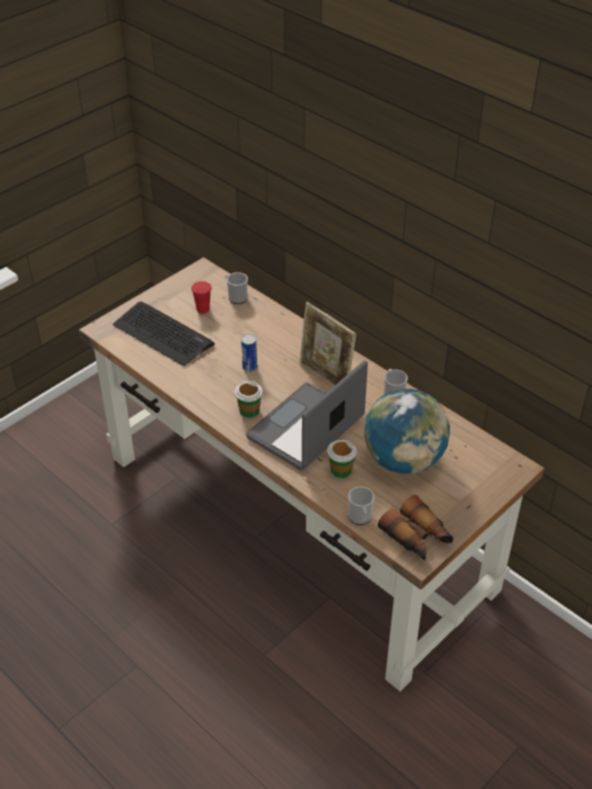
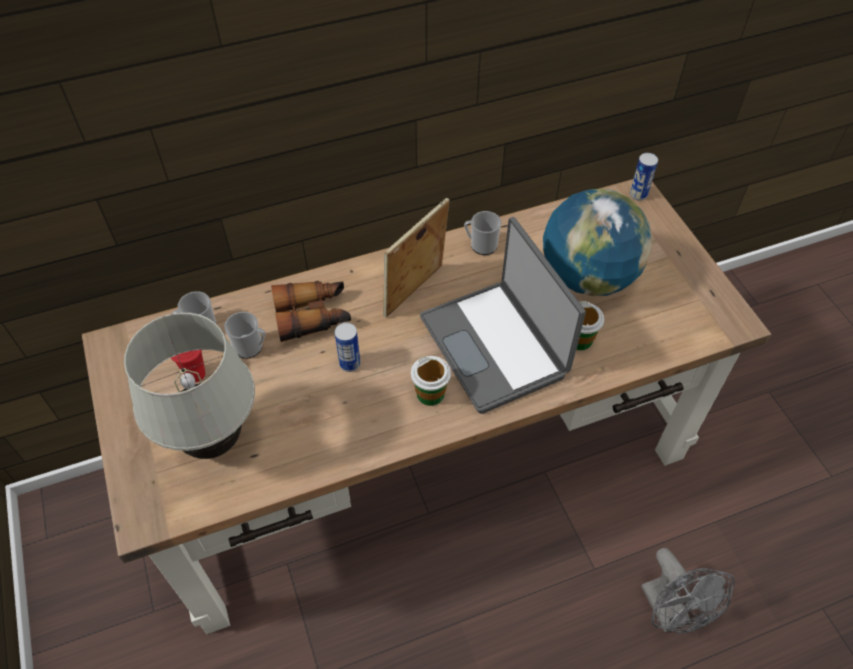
camera: 65 degrees left, 10 degrees up
keyboard [113,301,215,366] -> white table lamp [124,313,255,459]
picture frame [300,302,356,386] -> picture frame turned 150 degrees clockwise [383,198,449,318]
mug [348,486,375,525] -> mug moved to [224,312,265,359]
binoculars [378,495,454,560] -> binoculars moved to [271,281,351,342]
none -> can [630,153,658,201]
none -> grey fan [641,548,735,633]

